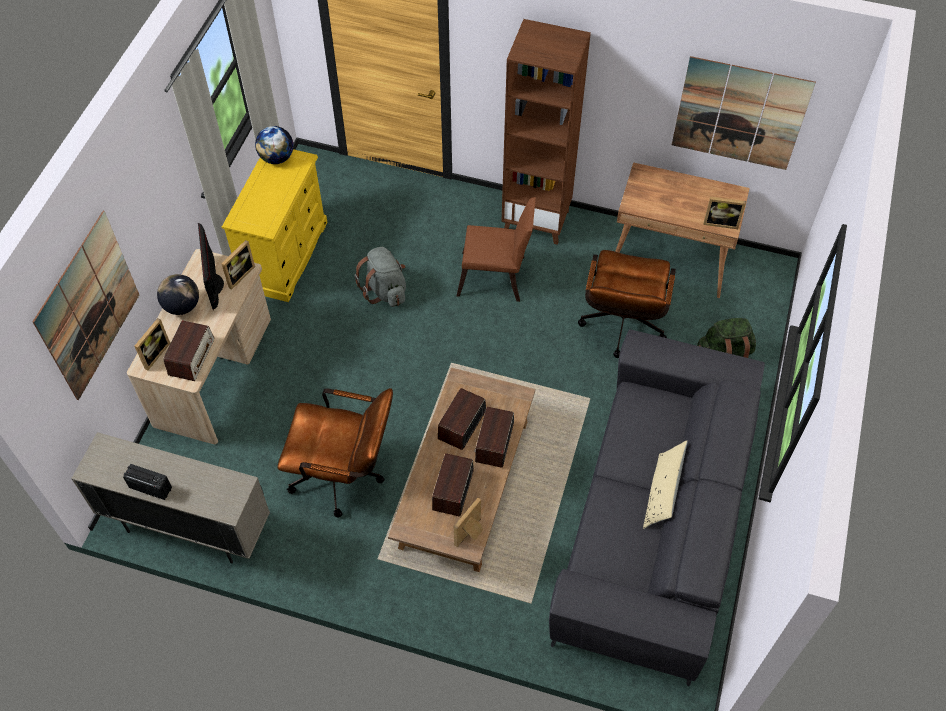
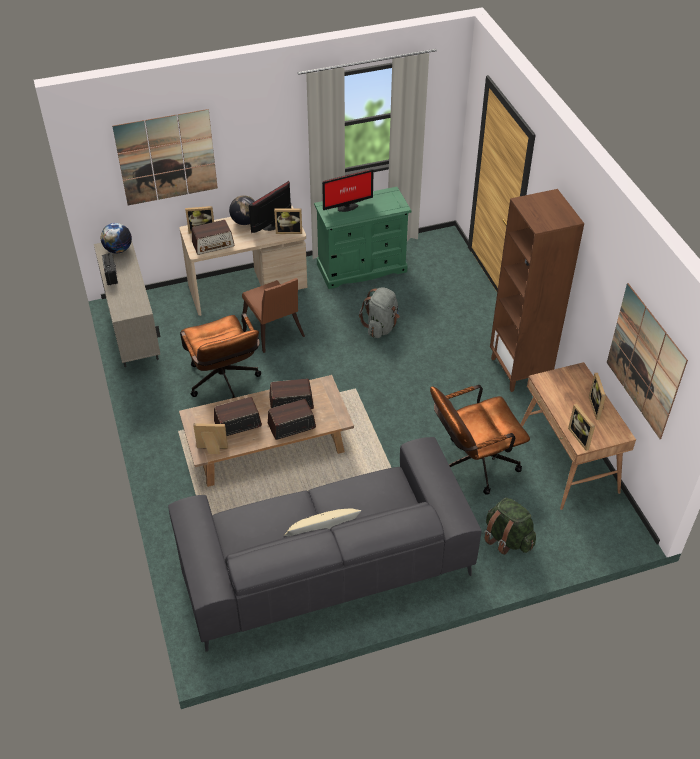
camera: 55 degrees right, 10 degrees down
yellow dresser [222,149,328,302] -> green dresser [314,187,411,289]
globe [255,126,293,164] -> globe moved to [100,223,132,254]
brown chair [457,197,536,302] -> brown chair moved to [241,278,305,353]
none -> monitor [322,169,374,212]
none -> picture frame [589,373,606,420]

